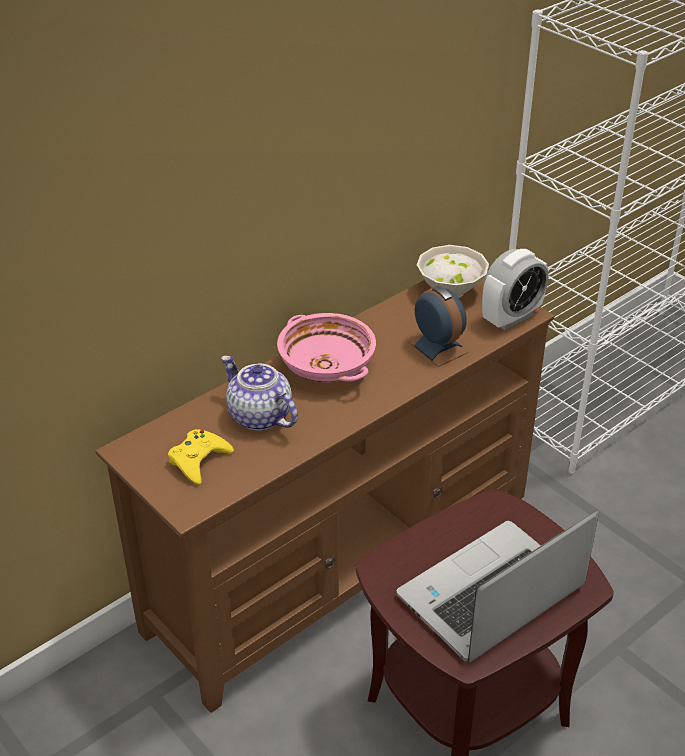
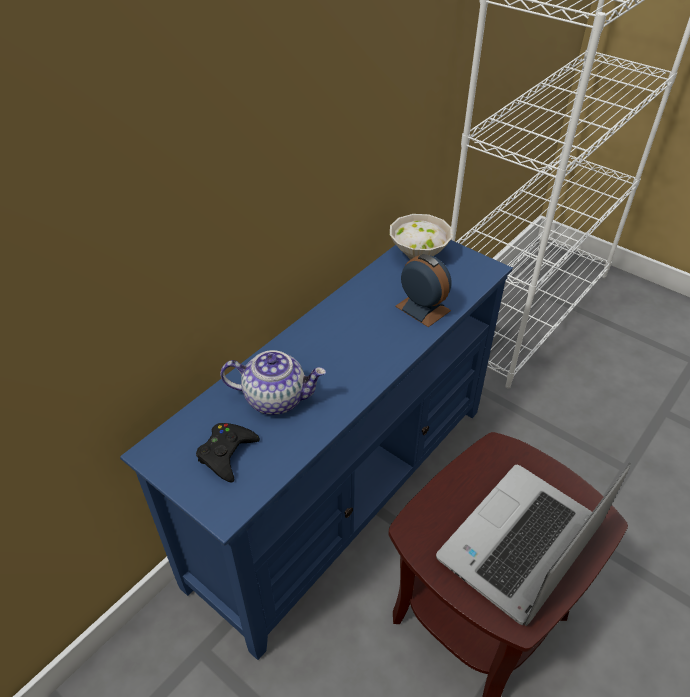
camera: 10 degrees left, 5 degrees up
brown tv stand [96,276,555,713] -> blue tv stand [120,240,513,660]
yellow game controller [168,429,234,485] -> black game controller [196,423,260,483]
teapot [221,355,298,431] -> teapot turned 150 degrees clockwise [220,350,326,415]
pink bowl [277,313,376,382] -> none
alarm clock [482,249,549,330] -> none

